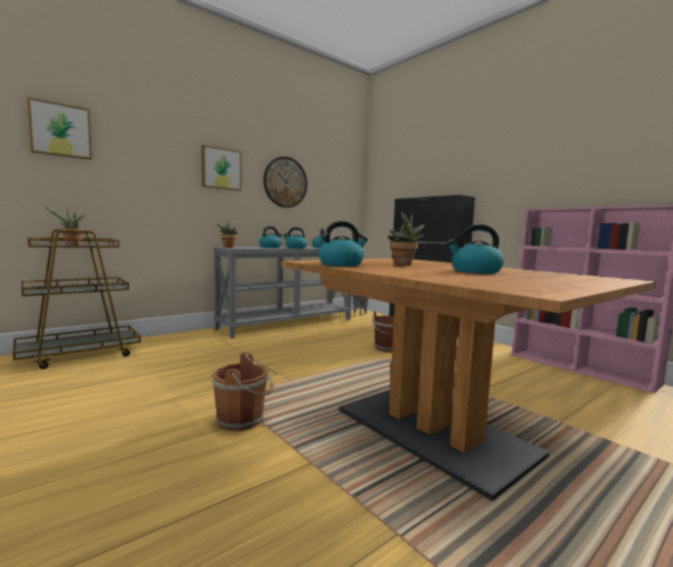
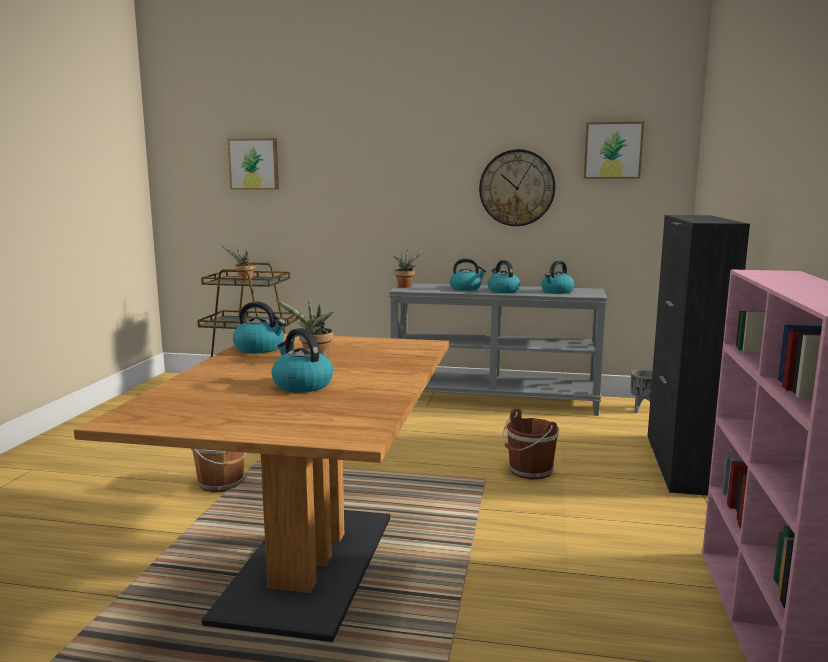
camera: 50 degrees right, 5 degrees up
picture [202,145,241,191] -> picture moved to [584,122,644,179]

